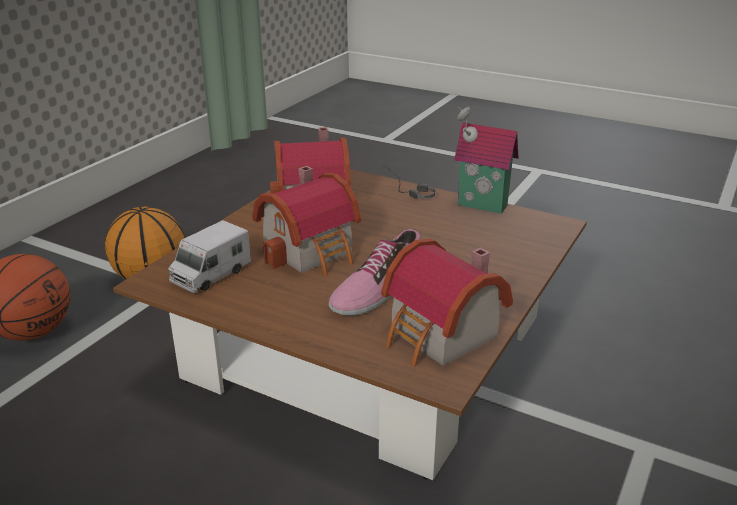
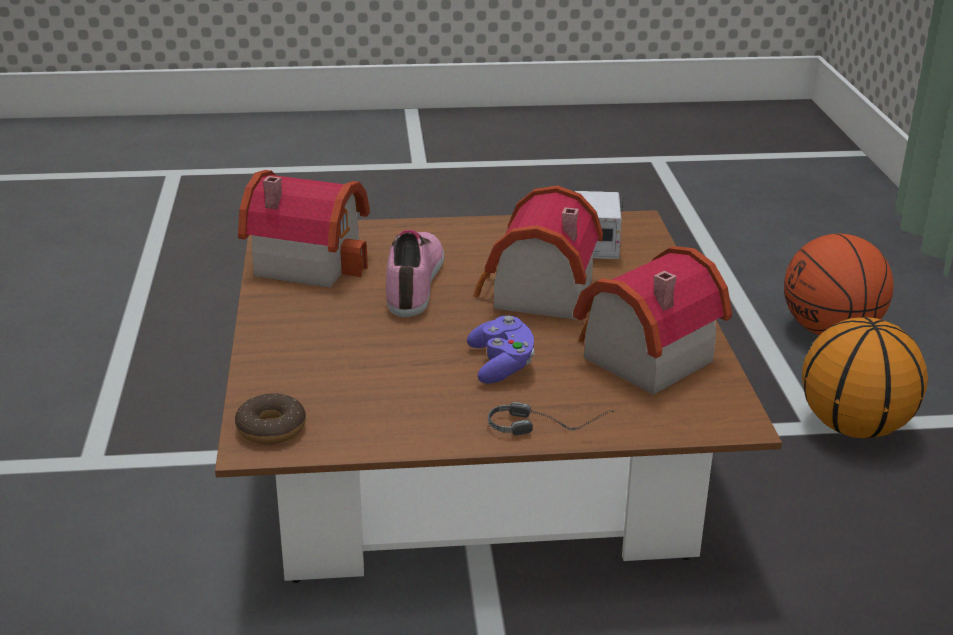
camera: 145 degrees right, 0 degrees up
toy house [454,107,518,214] -> none
none -> donut [235,392,306,444]
none -> purple game controller [467,316,534,384]

